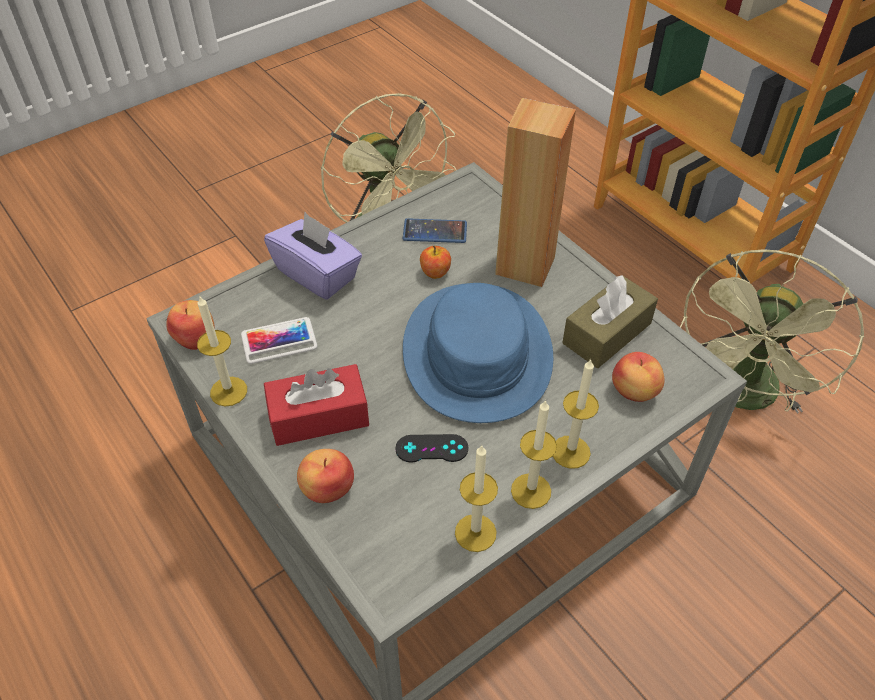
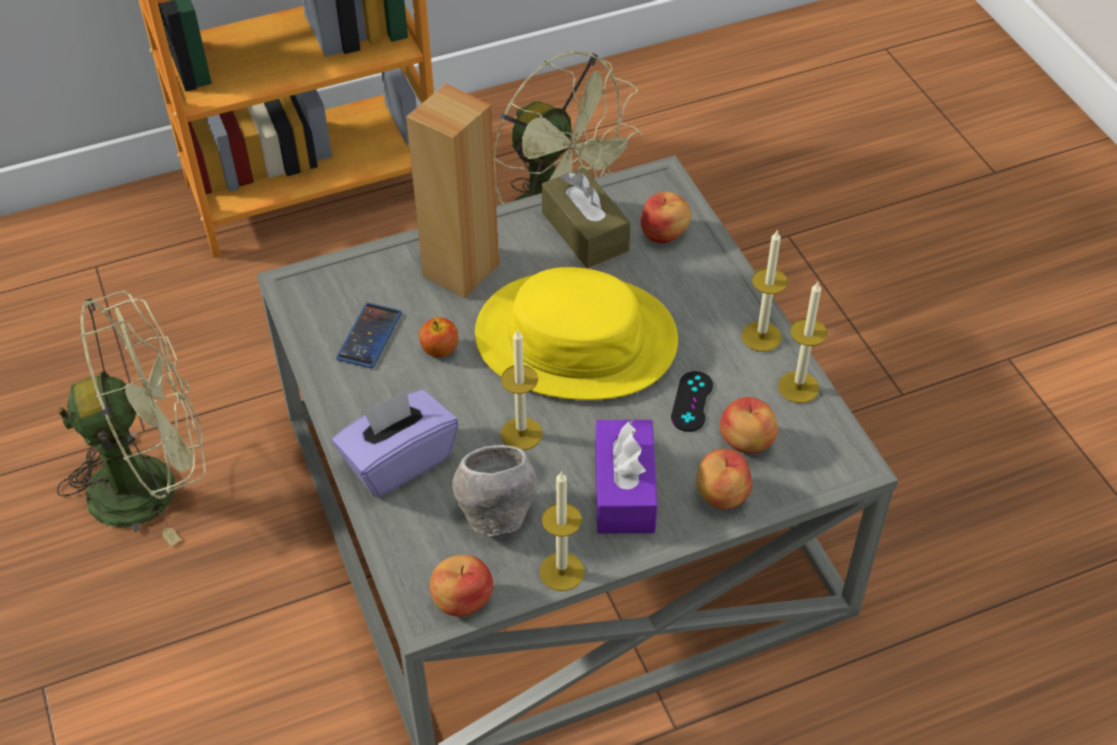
camera: 75 degrees left, 0 degrees up
phone [241,317,317,364] -> grey bowl [452,445,537,536]
red tissue box [264,364,369,446] -> purple tissue box [595,420,657,534]
blue hat [403,283,553,423] -> yellow hat [475,267,678,400]
candle [553,359,599,469] -> candle moved to [501,328,543,450]
none -> apple [720,397,778,454]

